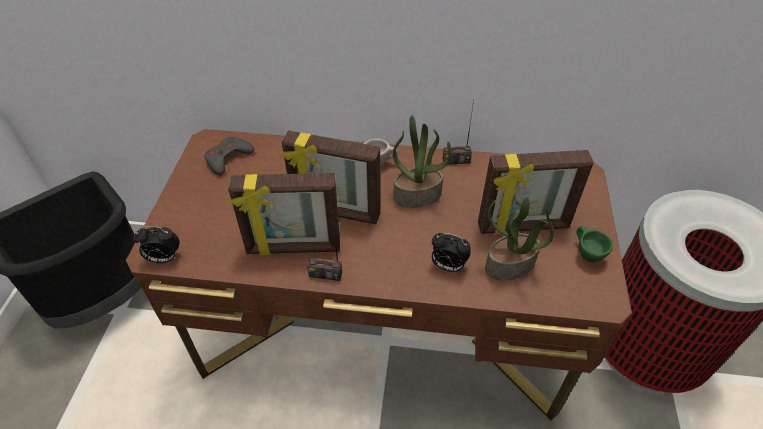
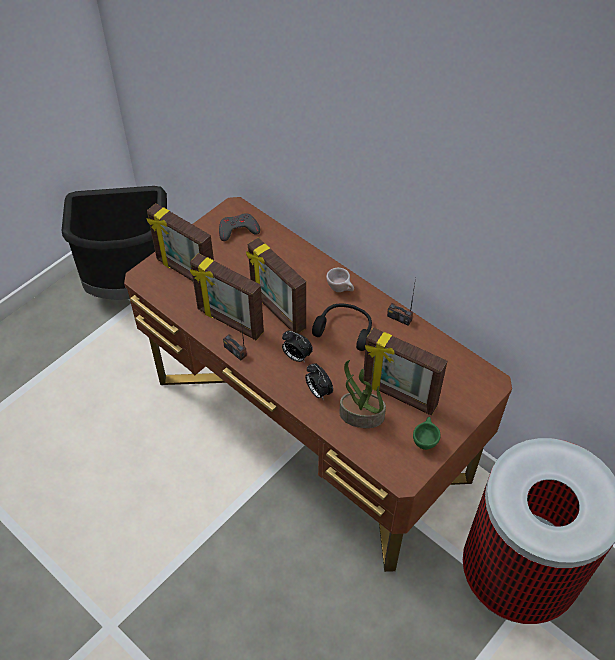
camera: 35 degrees right, 5 degrees up
alarm clock [133,226,180,263] -> alarm clock moved to [282,330,313,362]
potted plant [393,115,451,208] -> black headphones [312,304,372,351]
none -> picture frame [146,203,214,281]

